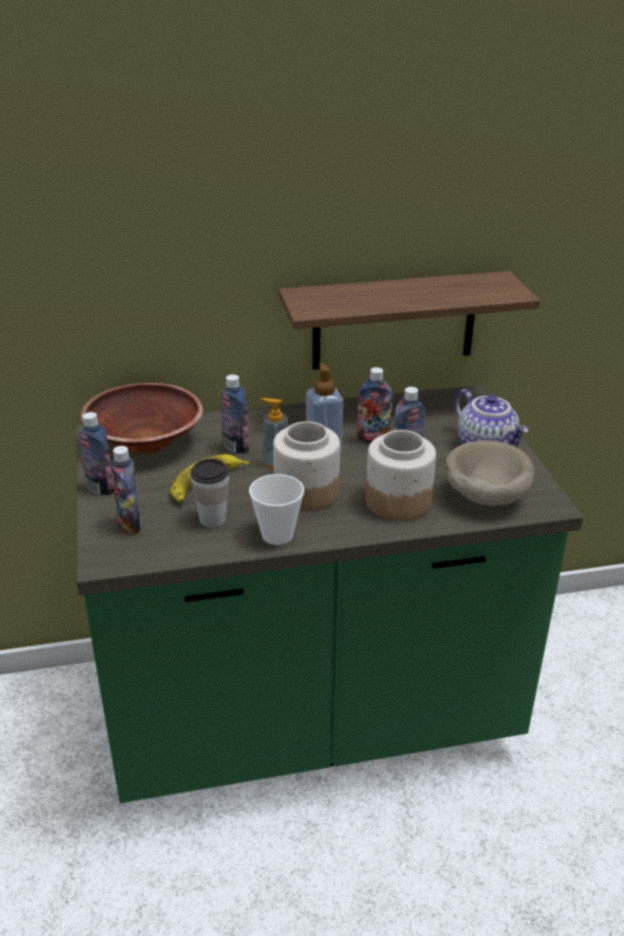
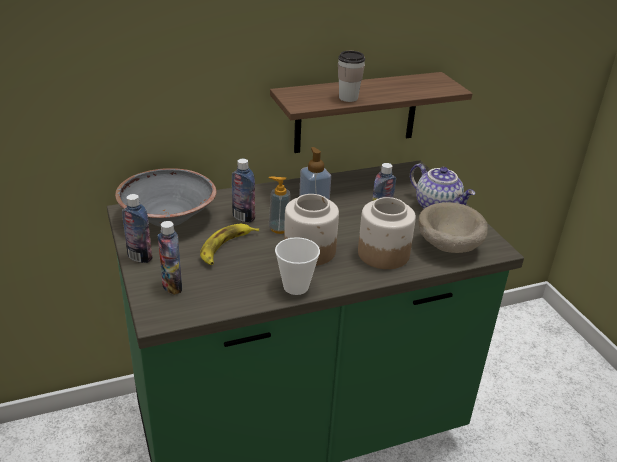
camera: 10 degrees left, 0 degrees up
brown bowl [81,383,203,454] -> grey bowl [115,168,217,227]
cup [191,459,229,527] -> cup moved to [338,51,365,102]
bottle [357,367,393,444] -> none

